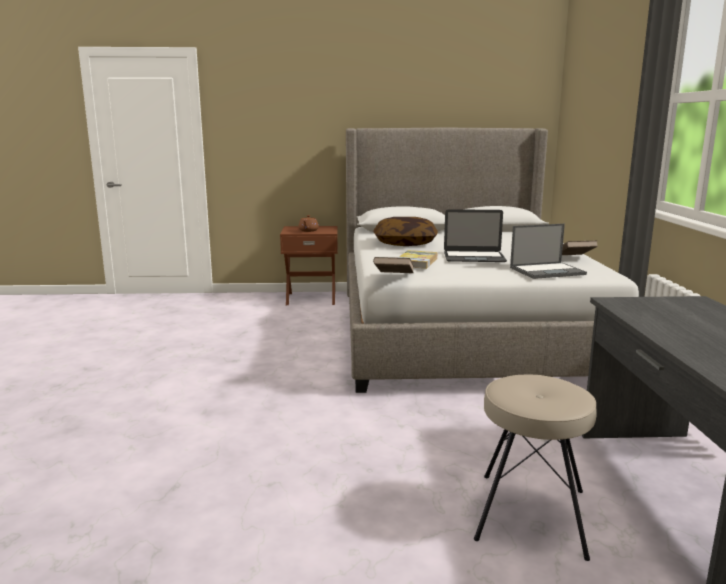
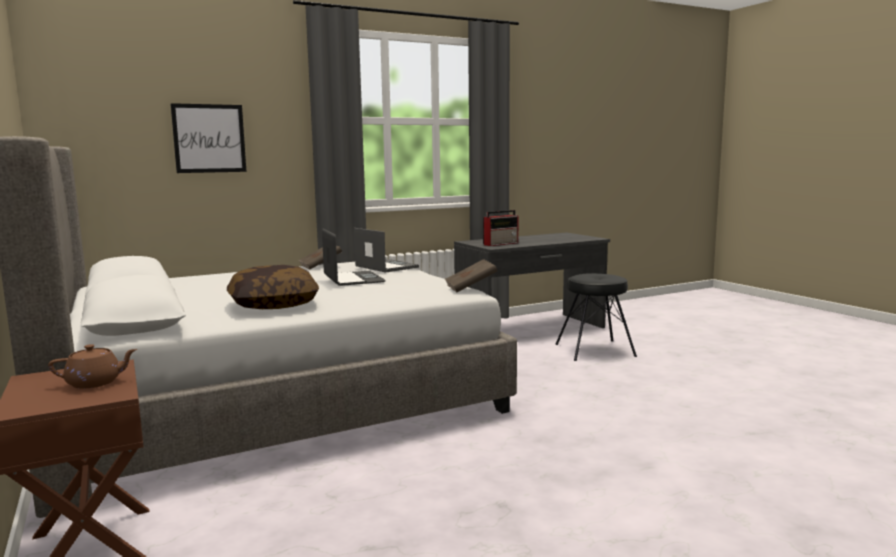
camera: 115 degrees left, 5 degrees down
book [398,250,437,269] -> none
beige stool [474,375,596,561] -> black stool [555,273,637,361]
none -> picture [171,103,246,173]
none -> radio [483,210,518,246]

